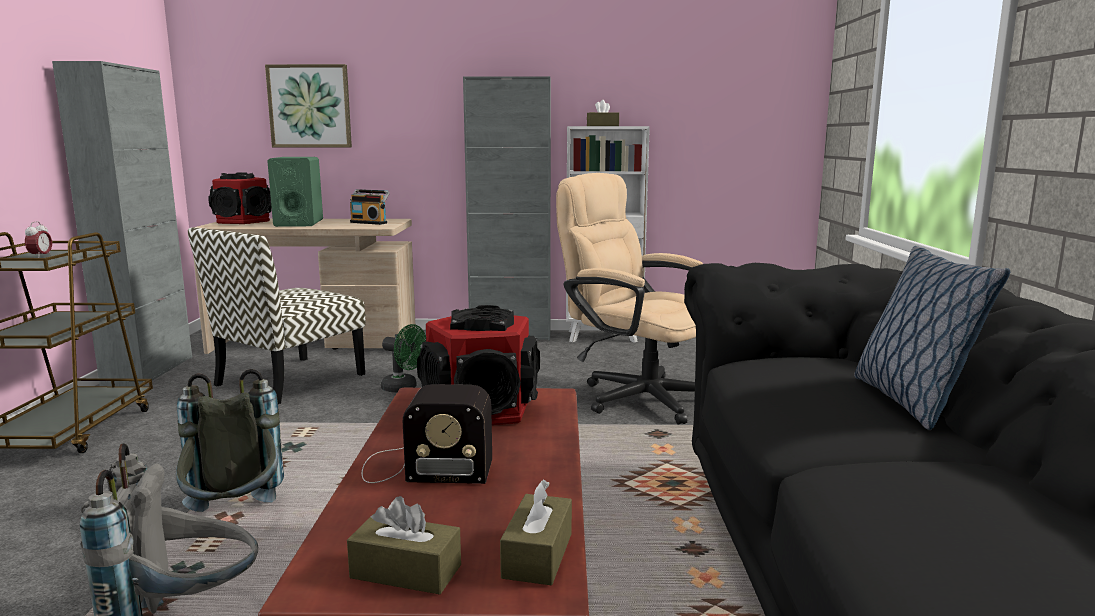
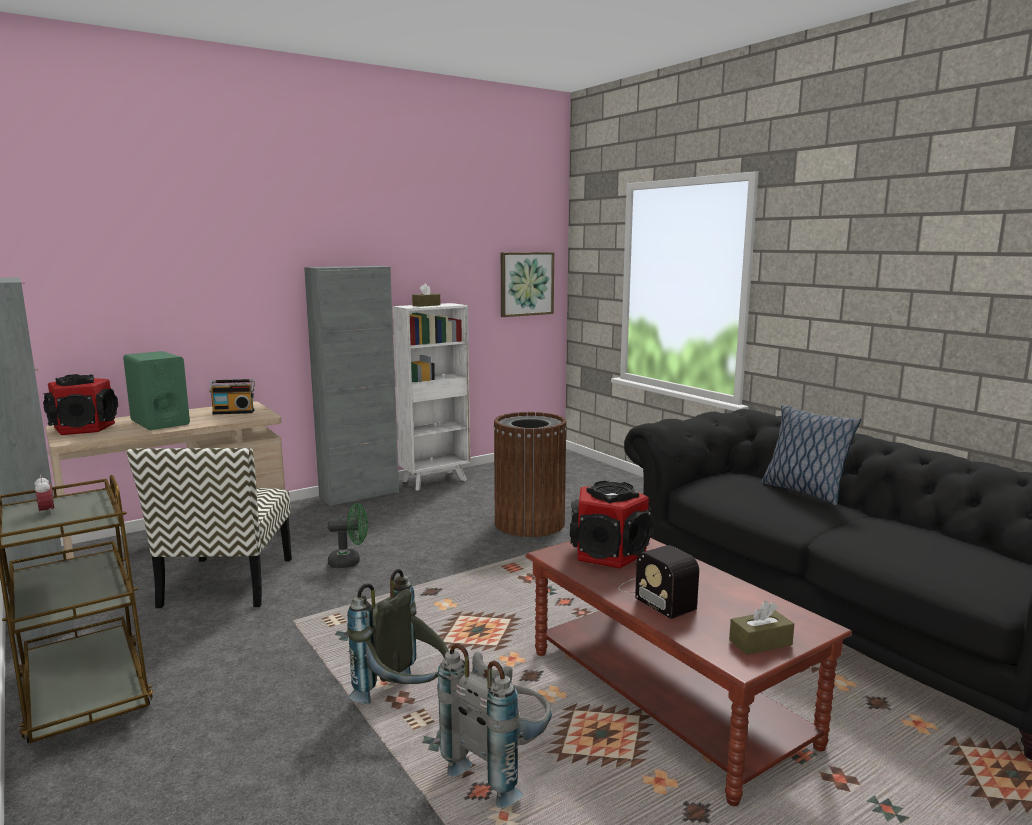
camera: 35 degrees left, 0 degrees up
picture [265,64,352,147] -> picture moved to [501,252,554,317]
radio [362,384,492,484] -> radio turned 90 degrees clockwise [619,545,699,619]
brown tissue box [500,479,572,585] -> none
beige office chair [556,173,703,425] -> brown trash can [493,412,567,537]

